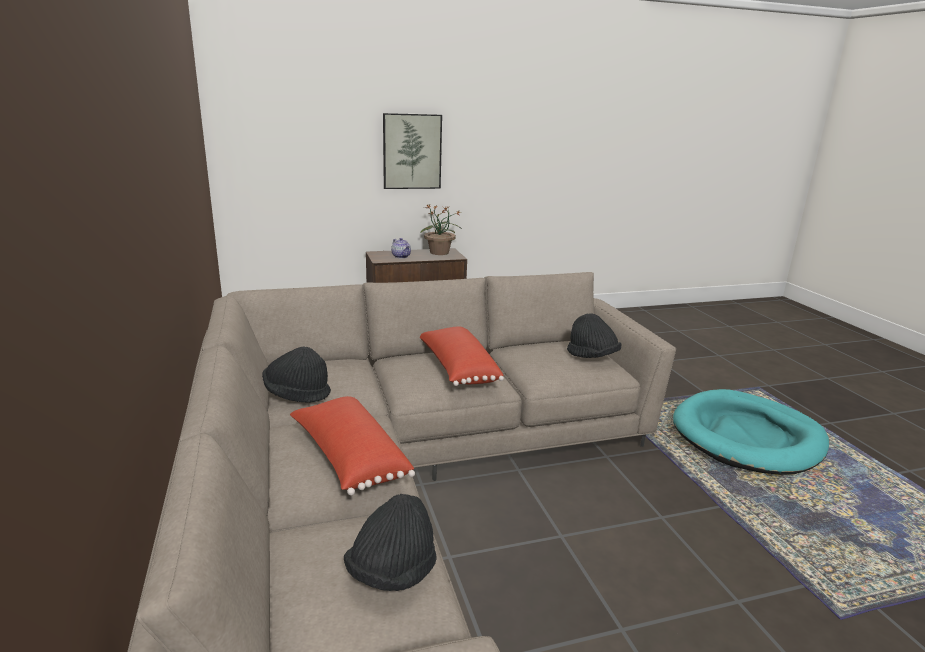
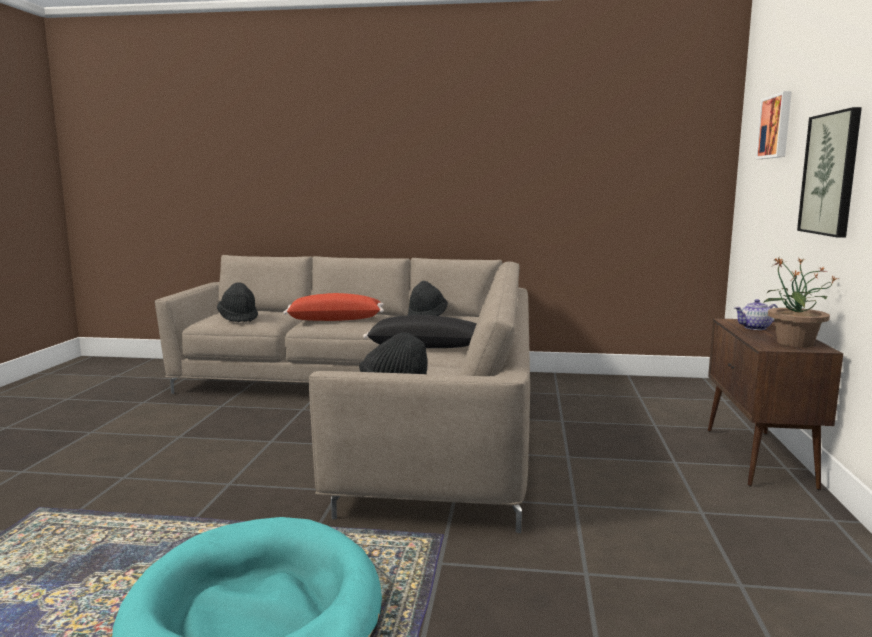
camera: 115 degrees right, 10 degrees down
red pillow [420,326,504,386] -> black pillow [363,315,476,348]
none -> picture [756,91,792,159]

